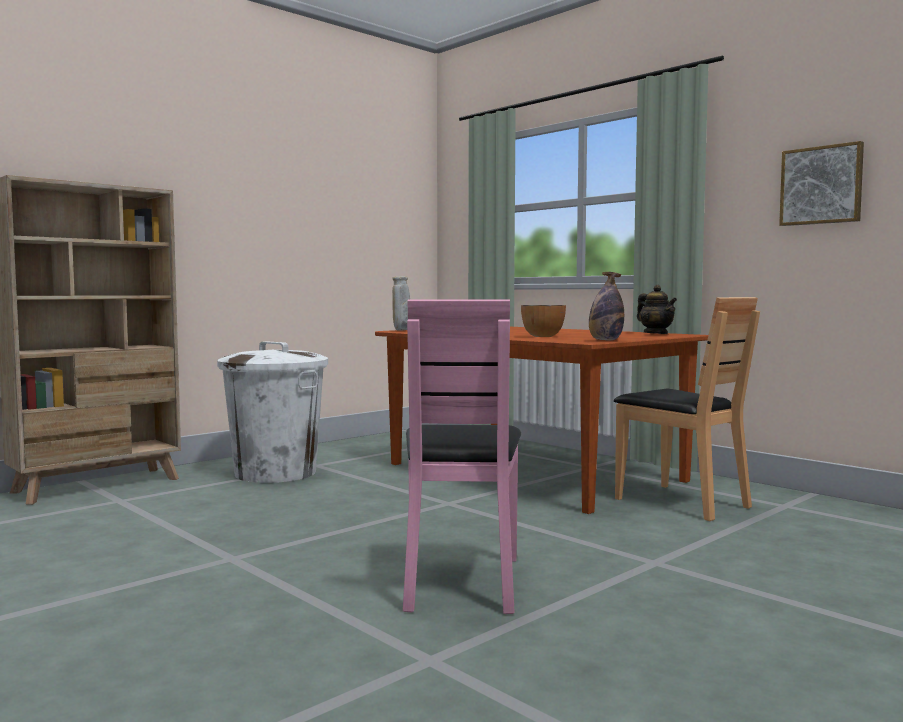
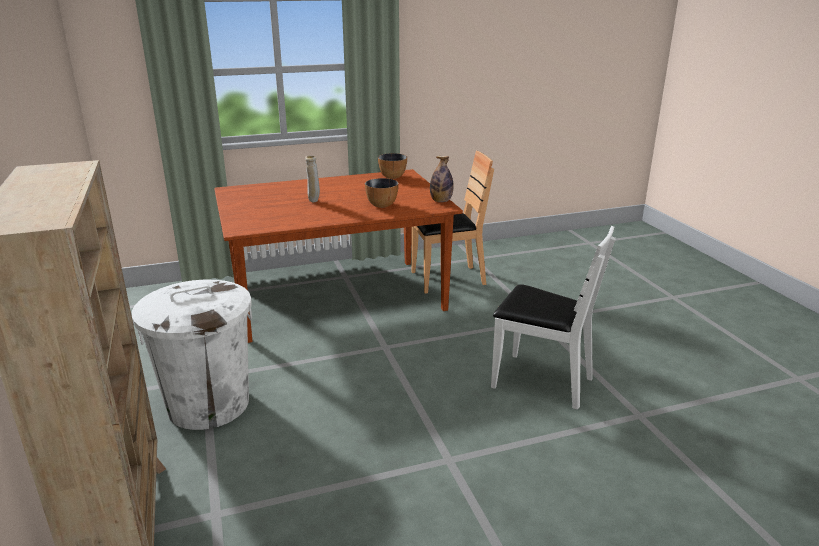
camera: 65 degrees left, 20 degrees up
beige vase [392,276,410,331] -> beige vase moved to [305,156,320,202]
pink chair [403,299,521,614] -> white chair [491,226,616,410]
teapot [637,285,677,334] -> bowl [378,153,407,179]
picture [779,141,864,226] -> none

